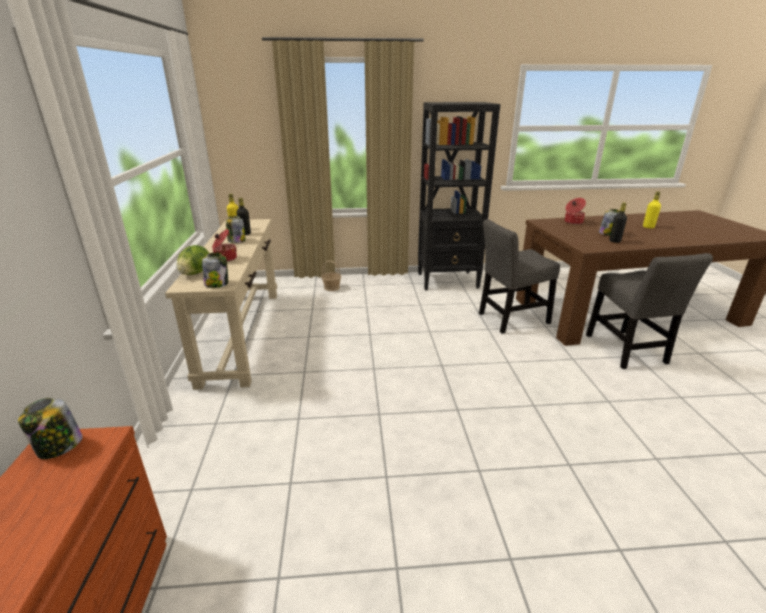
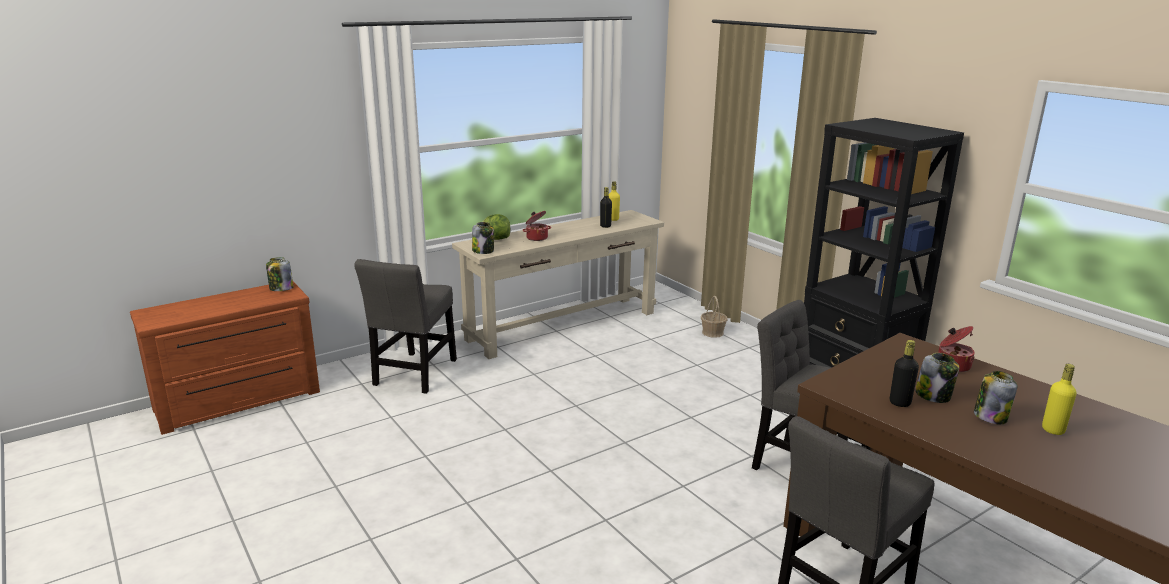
camera: 60 degrees right, 5 degrees down
jar [226,216,245,243] -> jar moved to [974,371,1017,424]
none -> grey chair [354,259,457,394]

